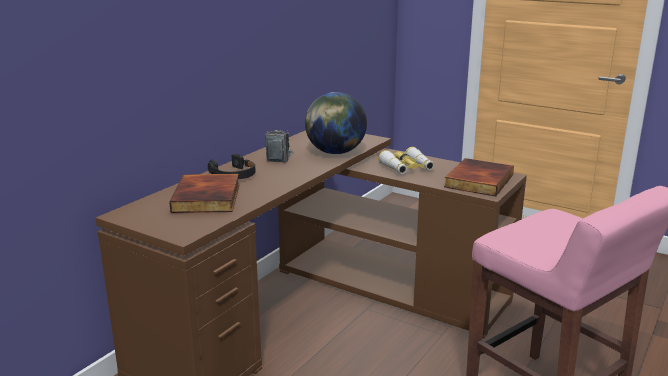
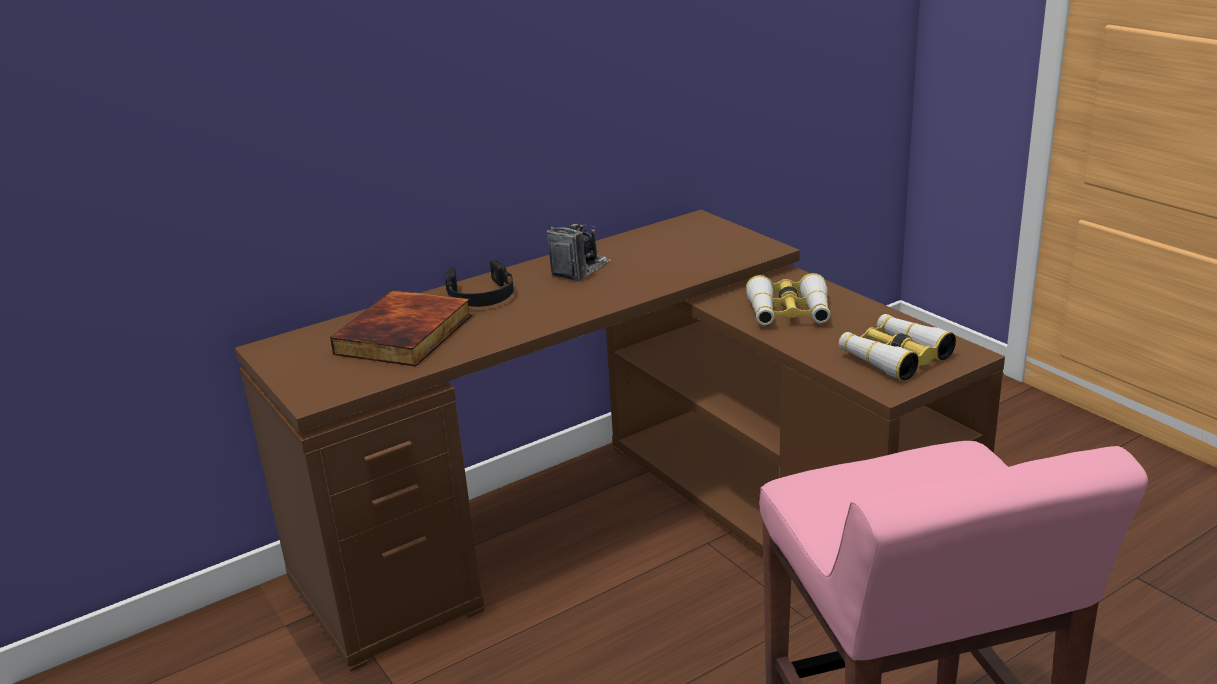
camera: 25 degrees right, 5 degrees up
globe [305,92,367,154] -> none
book [444,158,514,196] -> binoculars [839,314,956,381]

